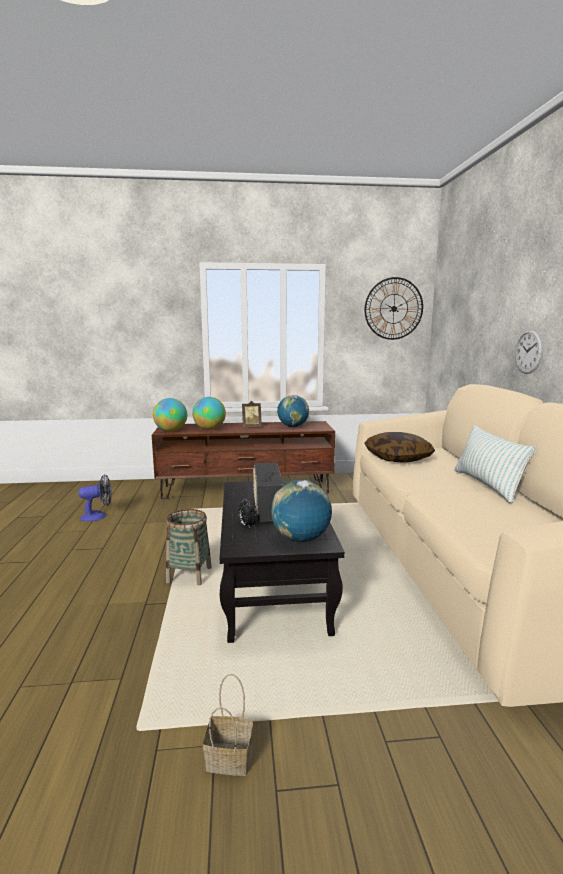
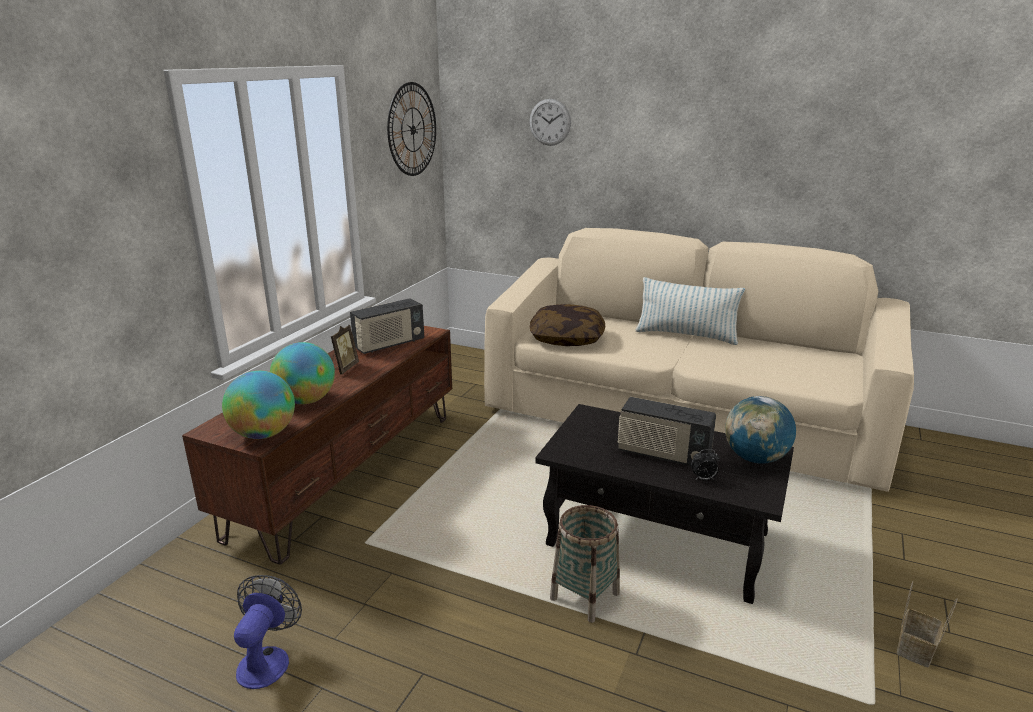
camera: 60 degrees left, 10 degrees up
globe [277,395,309,427] -> radio [350,298,424,354]
wall clock [515,329,543,374] -> wall clock moved to [529,99,571,146]

